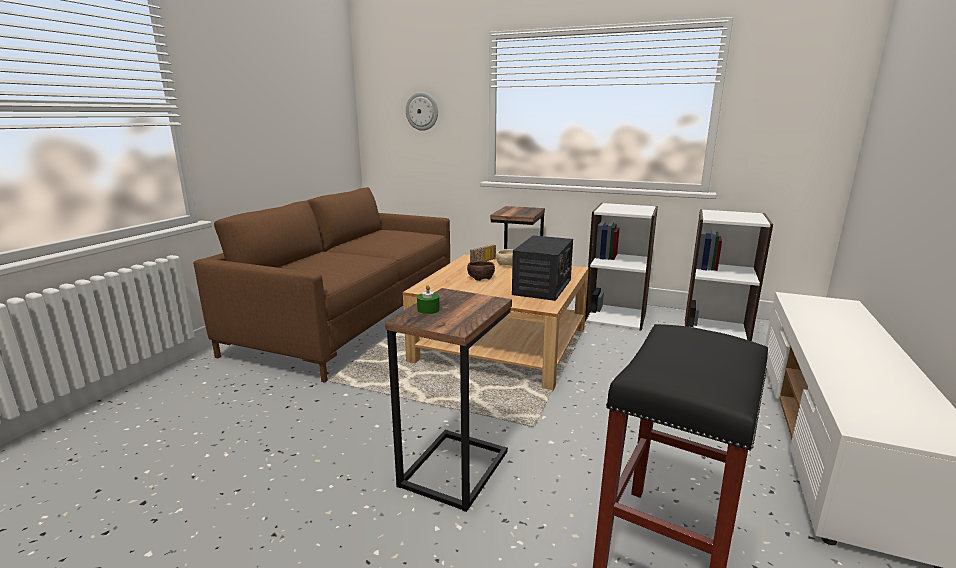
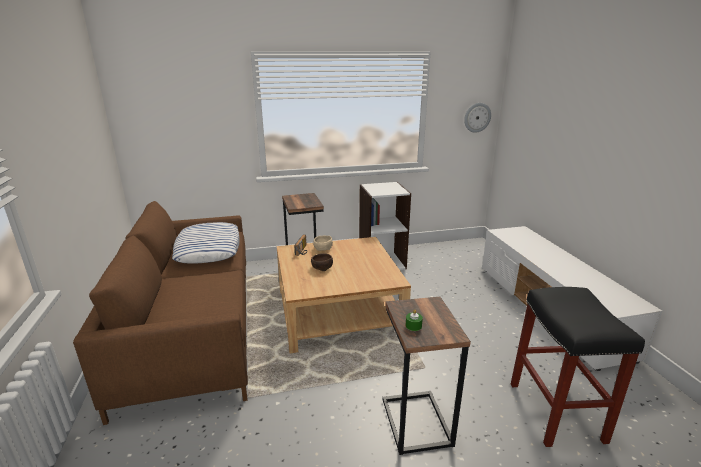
camera: 35 degrees left, 5 degrees up
wall clock [406,92,438,131] -> wall clock moved to [464,103,491,133]
radio [512,235,573,301] -> none
white bookcase [685,209,773,341] -> none
none -> pillow [172,222,240,264]

